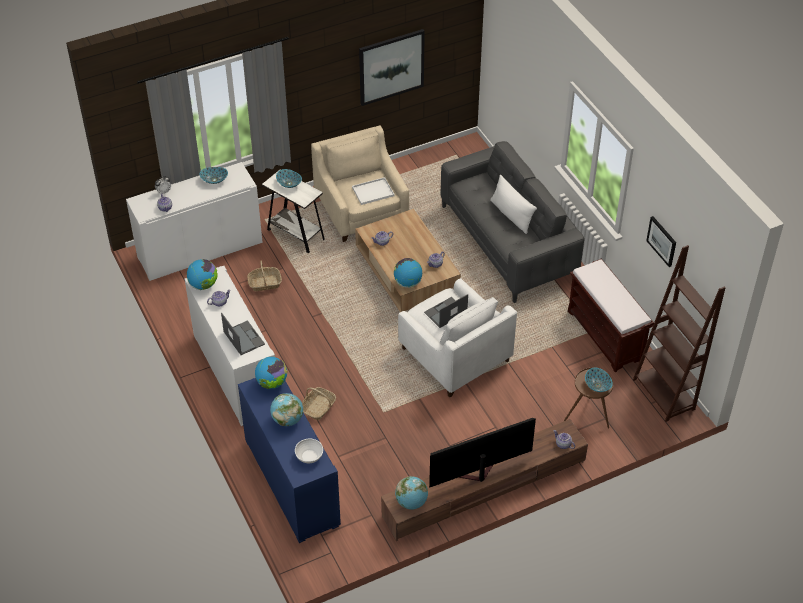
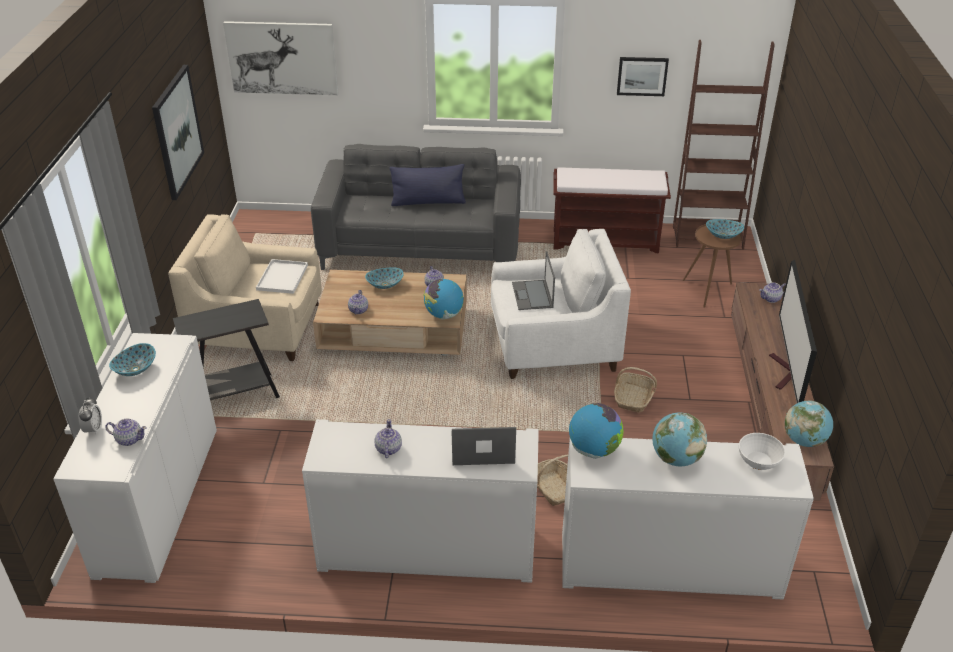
camera: 60 degrees left, 10 degrees down
globe [187,259,218,290] -> none
blue cabinet [238,378,341,543] -> white cabinet [562,438,814,600]
basket [247,260,282,291] -> basket moved to [614,367,657,412]
white side table [262,169,325,253] -> black side table [173,299,280,400]
bowl [276,169,302,188] -> bowl moved to [365,267,404,289]
white pillow [490,175,537,234] -> blue pillow [390,164,466,206]
none -> picture [223,21,339,95]

